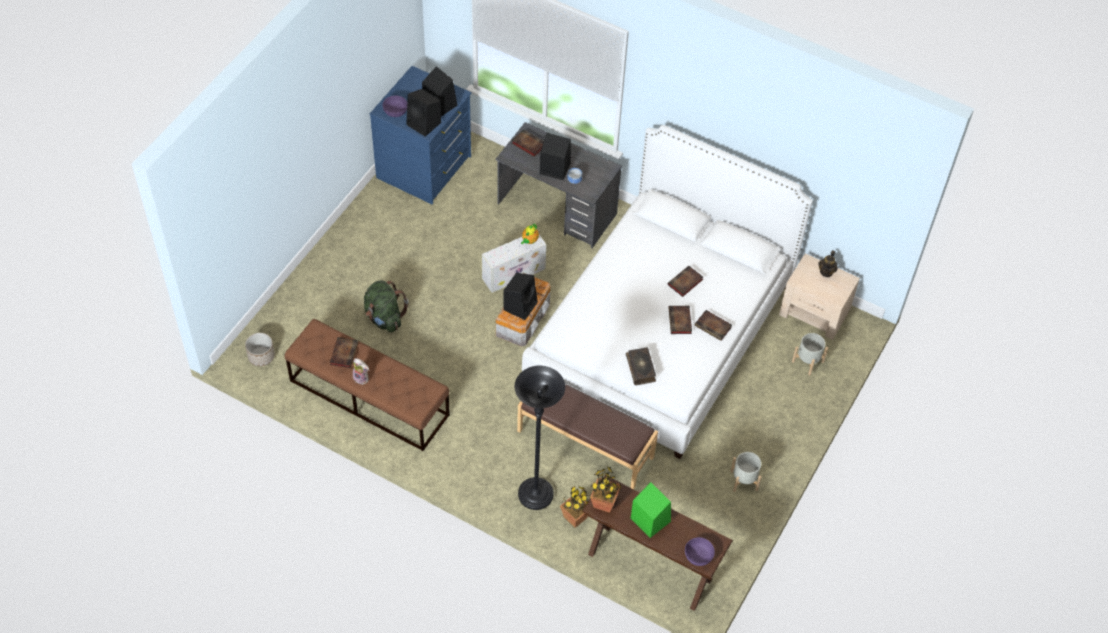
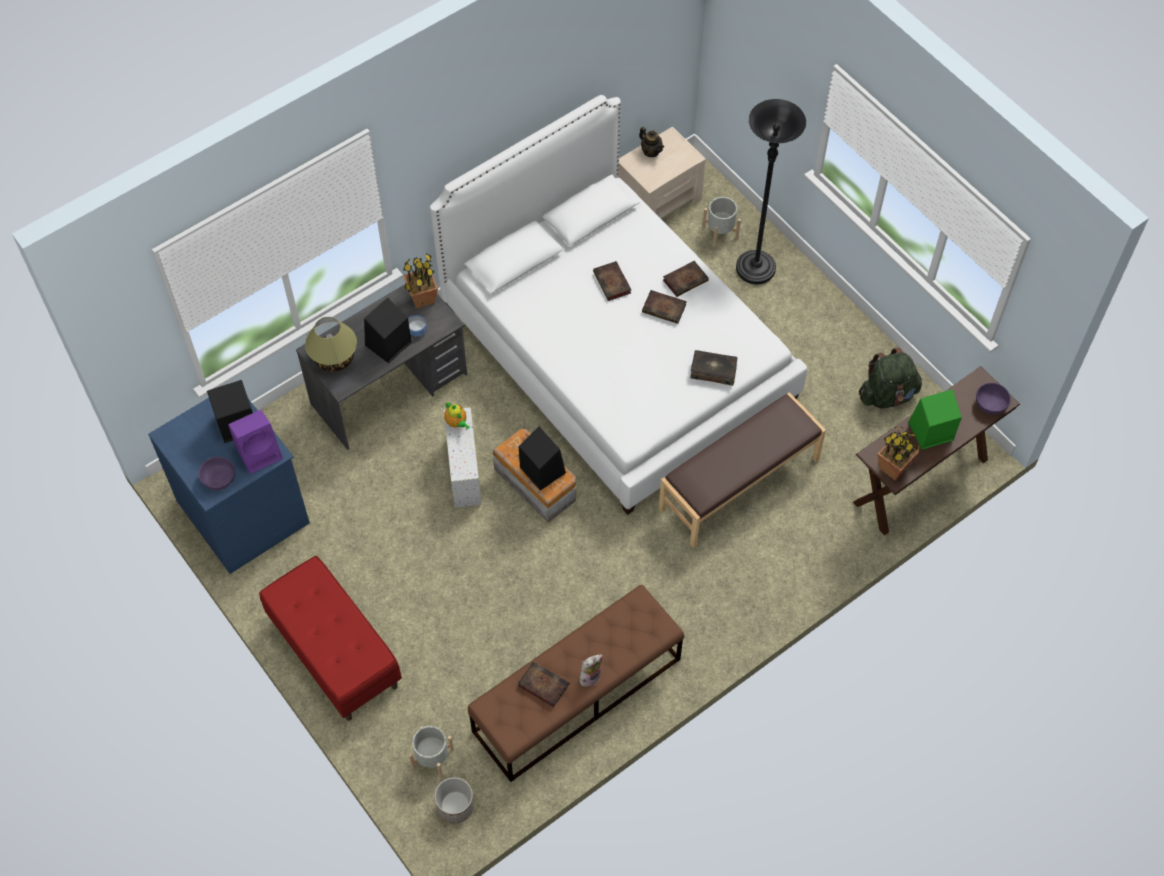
camera: 65 degrees left, 5 degrees up
green backpack [364,280,409,333] -> green backpack moved to [859,348,922,408]
black speaker [406,89,441,137] -> purple speaker [228,410,283,474]
book [512,129,544,157] -> table lamp [305,317,357,372]
black floor lamp [515,365,565,510] -> black floor lamp moved to [736,99,806,284]
potted plant [560,486,588,528] -> potted plant moved to [403,253,438,309]
grey planter [730,452,762,492] -> grey planter moved to [409,726,454,778]
none -> red bench [259,556,402,721]

